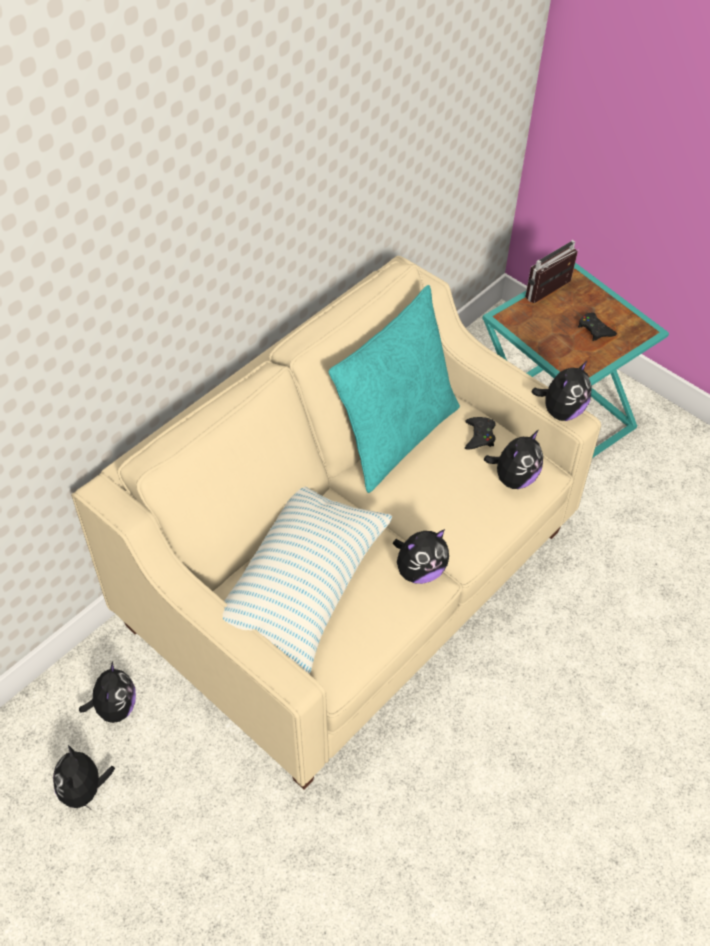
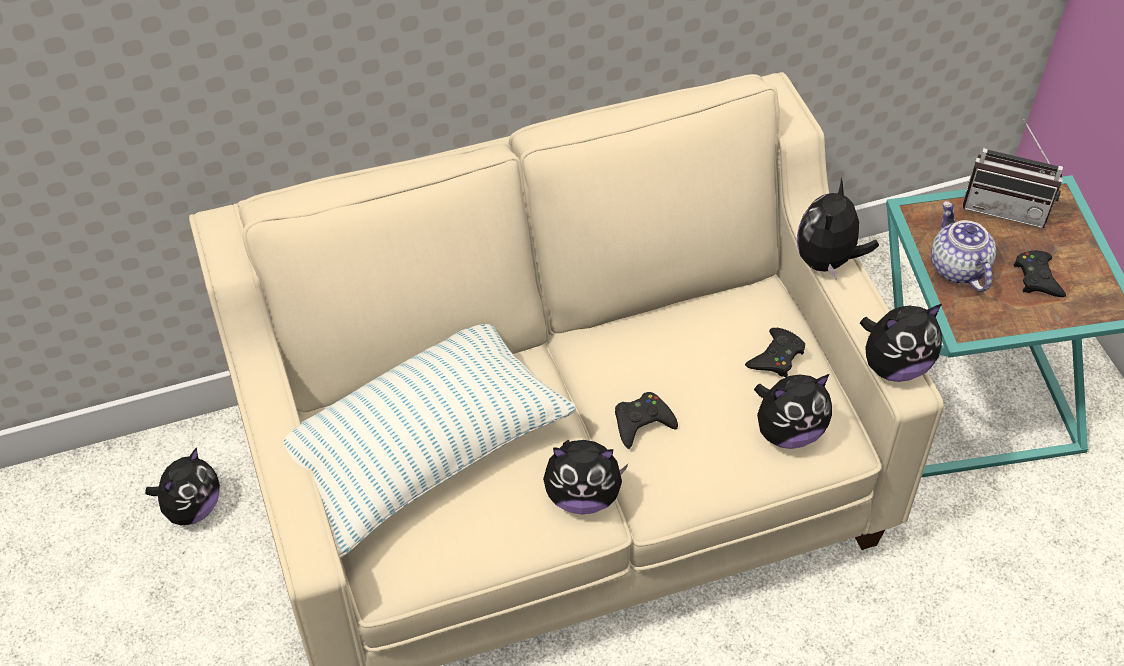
camera: 30 degrees right, 0 degrees up
plush toy [53,745,115,811] -> plush toy moved to [797,178,879,279]
turquoise pillow [329,285,460,493] -> none
radio [525,240,579,303] -> radio turned 150 degrees counterclockwise [962,119,1063,228]
none -> black game controller [615,392,678,449]
none -> teapot [931,201,996,292]

